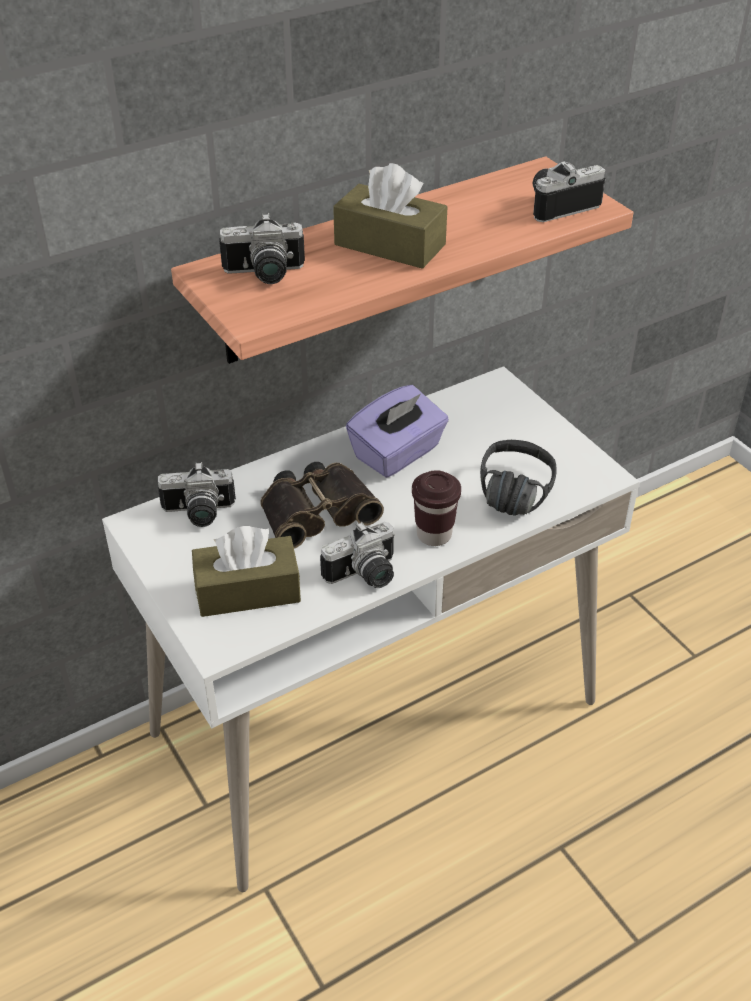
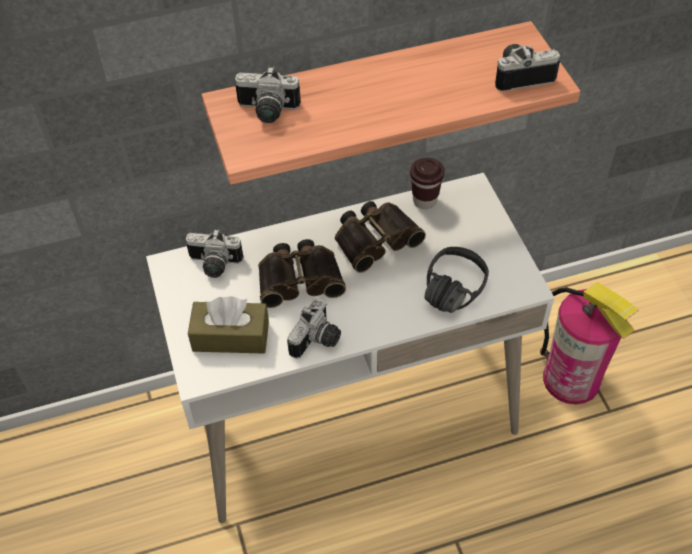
camera: 15 degrees right, 10 degrees up
camera [320,522,395,588] -> camera turned 45 degrees counterclockwise [287,298,341,359]
brown tissue box [333,163,447,269] -> none
purple tissue box [346,385,449,478] -> binoculars [335,201,426,273]
brown cup [412,470,461,546] -> brown cup moved to [410,158,445,209]
none -> fire extinguisher [540,282,638,404]

